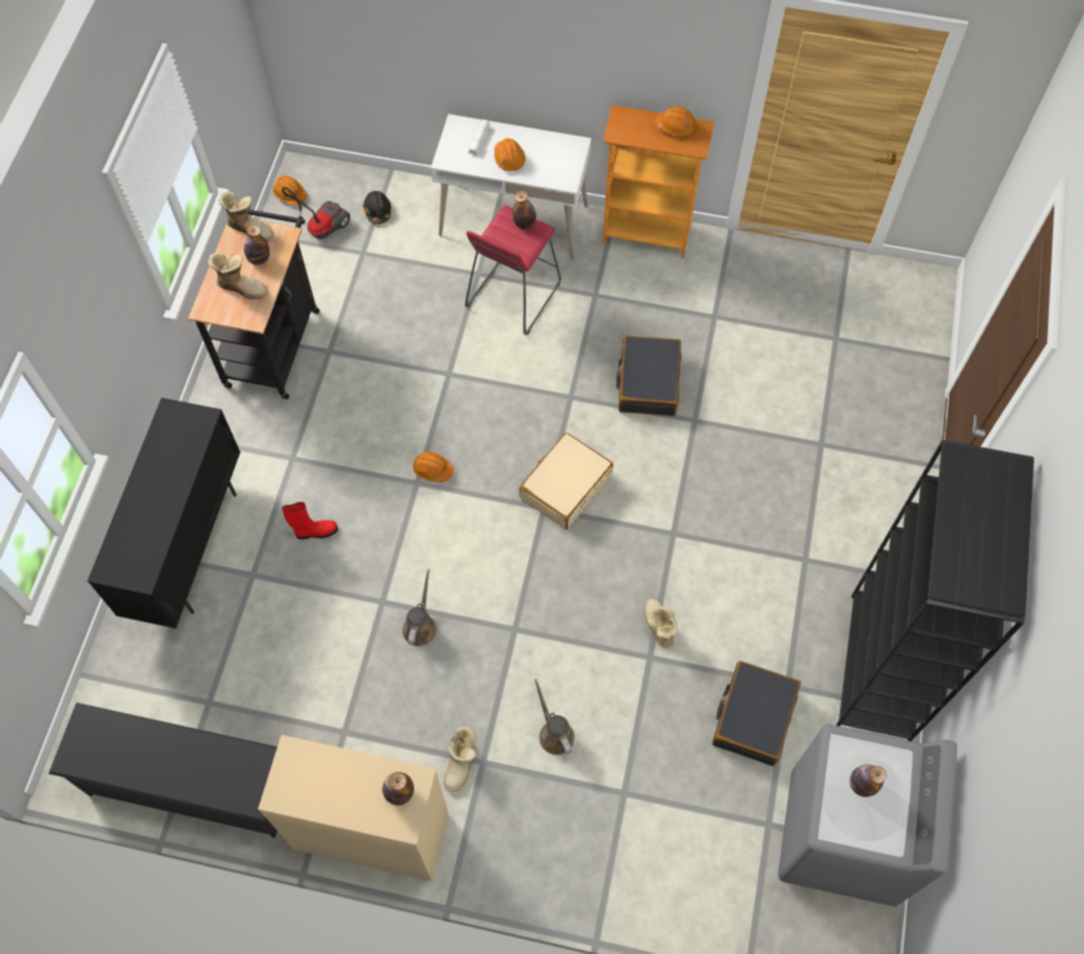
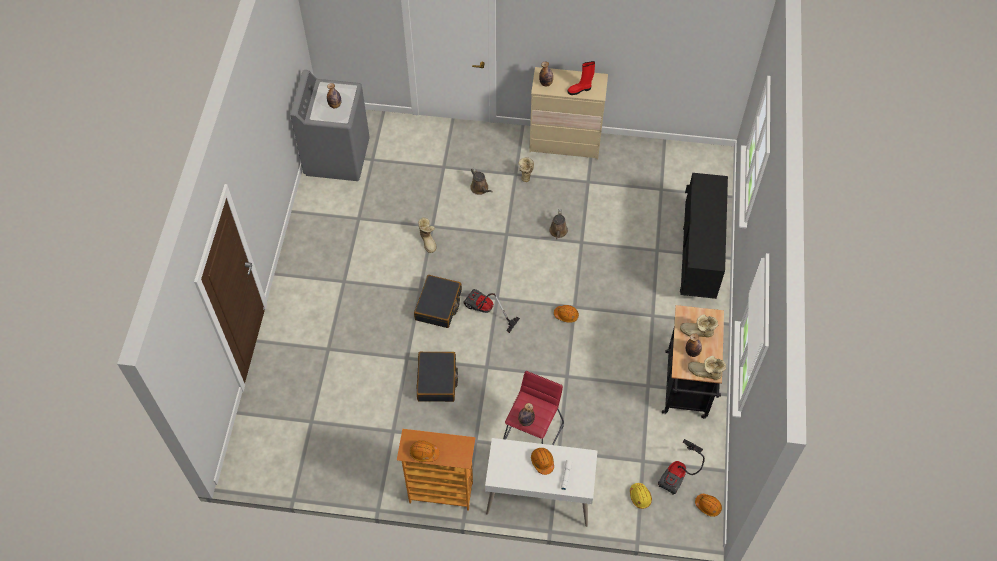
camera: 175 degrees right, 5 degrees down
black shoe rack [49,703,277,838] -> none
red boot [282,502,338,539] -> red boot moved to [568,61,595,95]
black hard hat [363,191,391,224] -> yellow hard hat [630,483,652,509]
beige suitcase [519,432,613,530] -> vacuum cleaner [463,289,520,333]
black suitcase [712,661,801,766] -> black suitcase moved to [414,275,462,328]
black bookcase [836,440,1034,741] -> none

